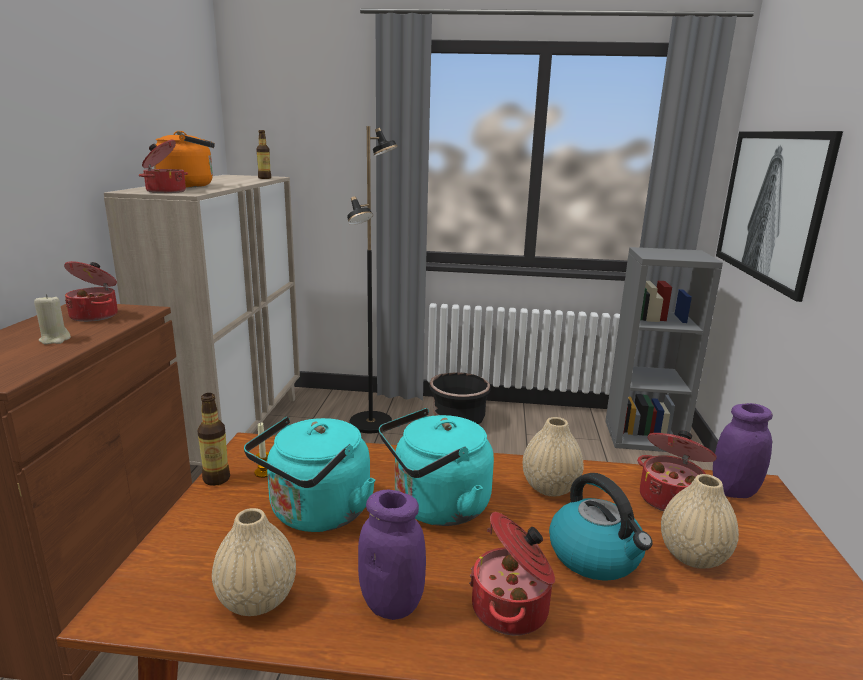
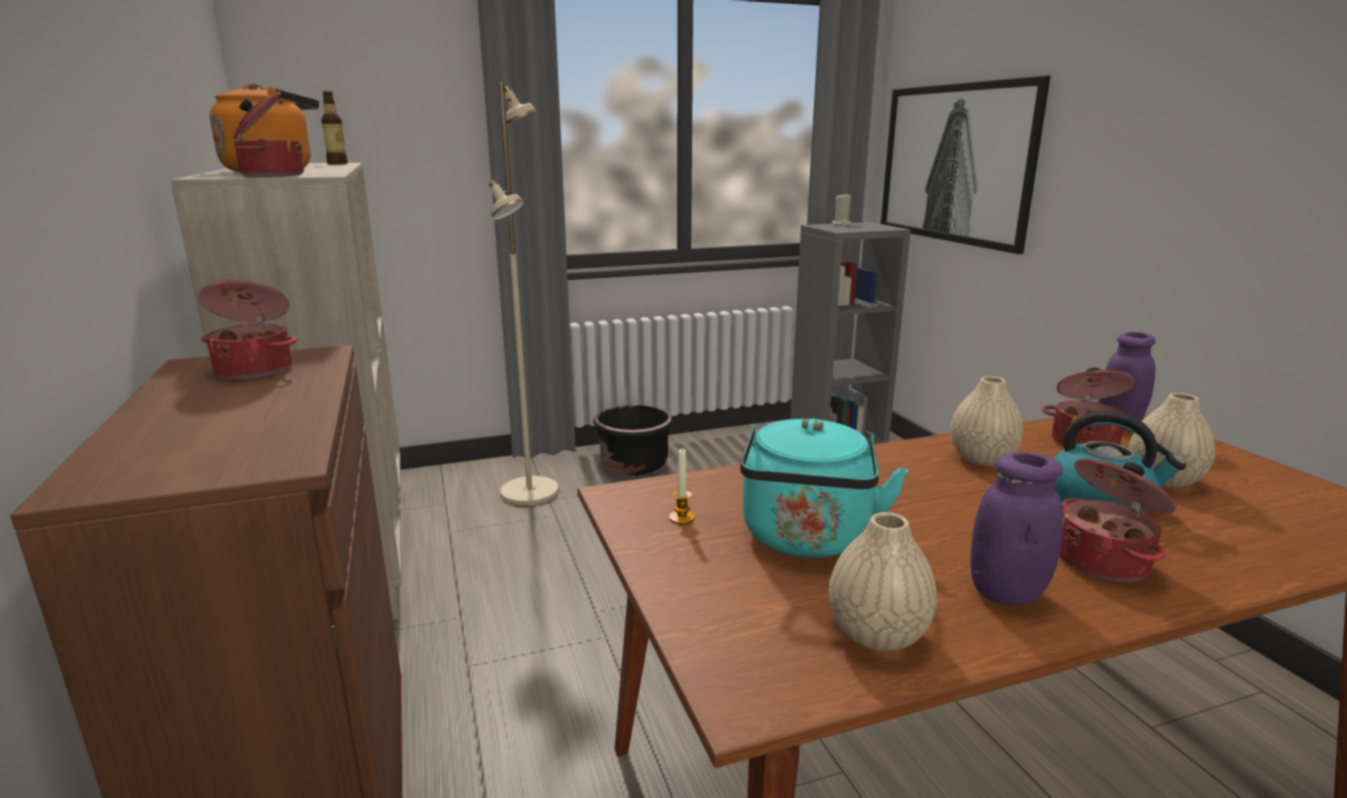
camera: 25 degrees left, 0 degrees up
beige candle [34,294,71,344] -> beige candle moved to [832,193,852,225]
bottle [197,393,230,486] -> none
black floor lamp [347,126,398,433] -> beige floor lamp [489,82,559,506]
turquoise kettle [379,408,494,526] -> none

